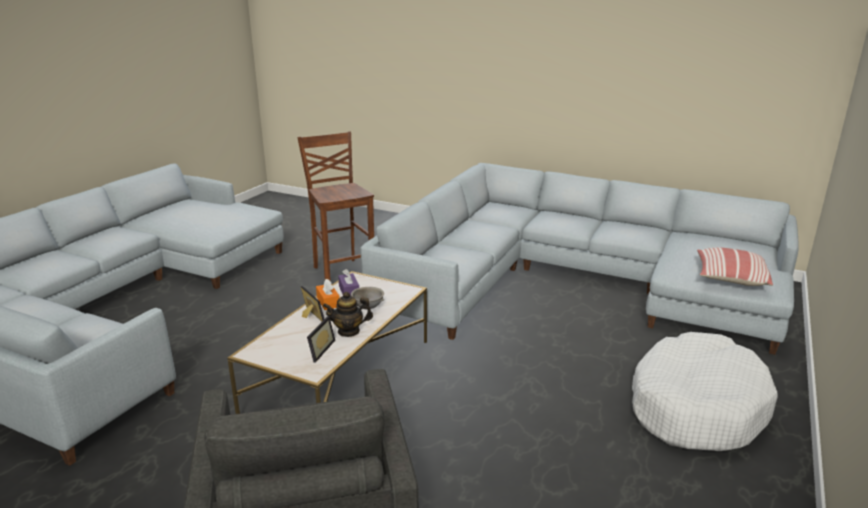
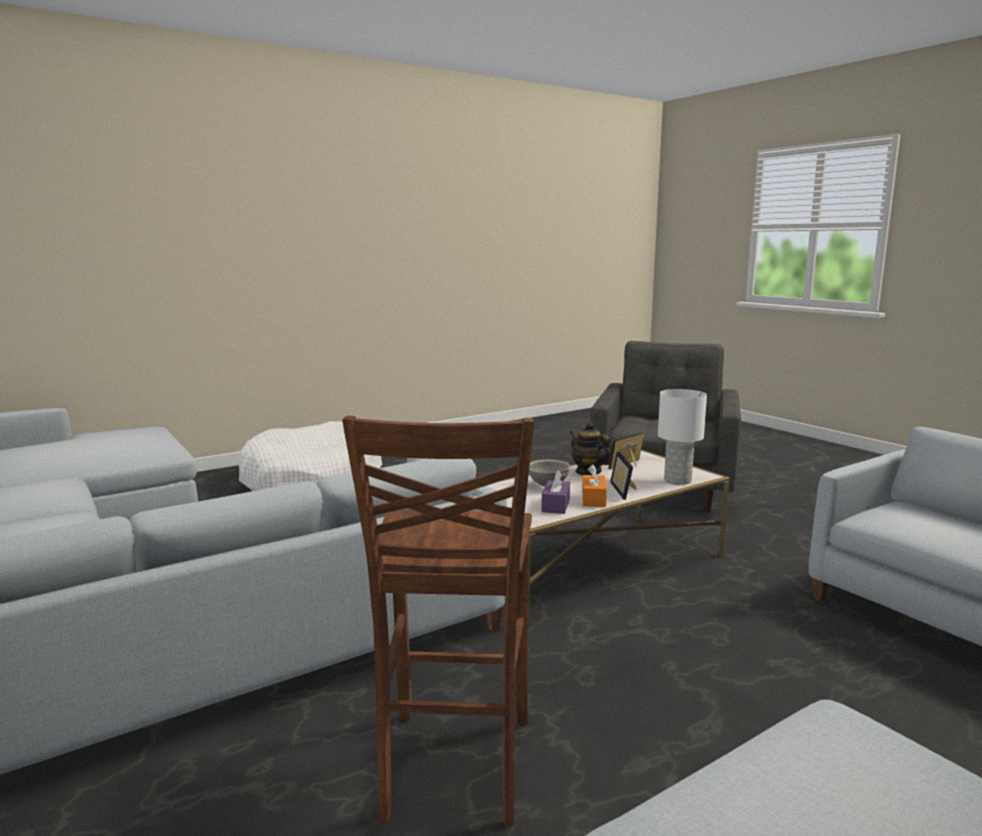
camera: 150 degrees left, 10 degrees down
teapot [323,292,373,337] -> teapot turned 150 degrees counterclockwise [570,422,611,475]
pillow [697,248,773,286] -> none
none -> white table lamp [658,389,707,485]

